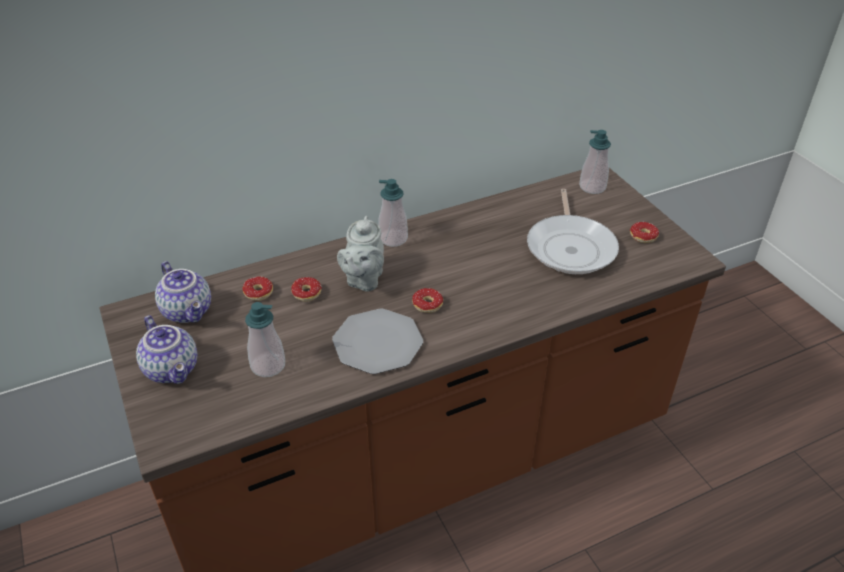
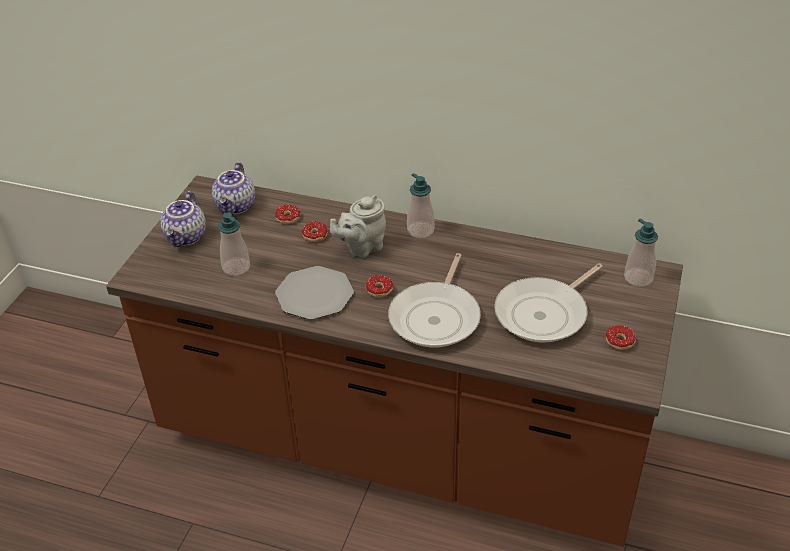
camera: 45 degrees right, 0 degrees up
none -> frying pan [388,253,481,347]

